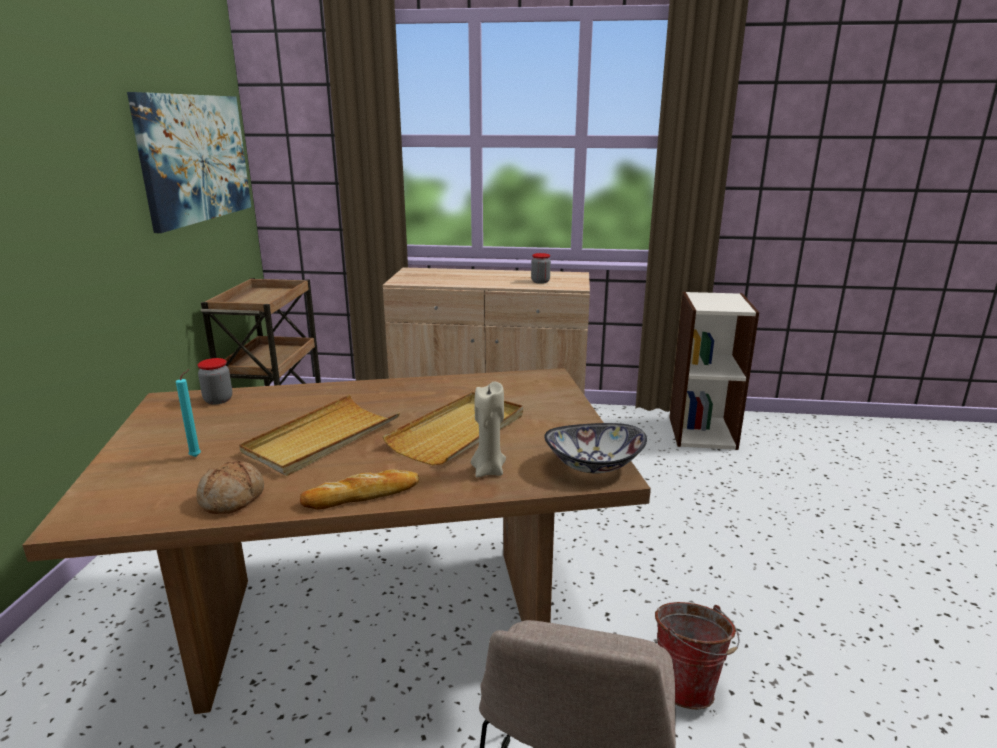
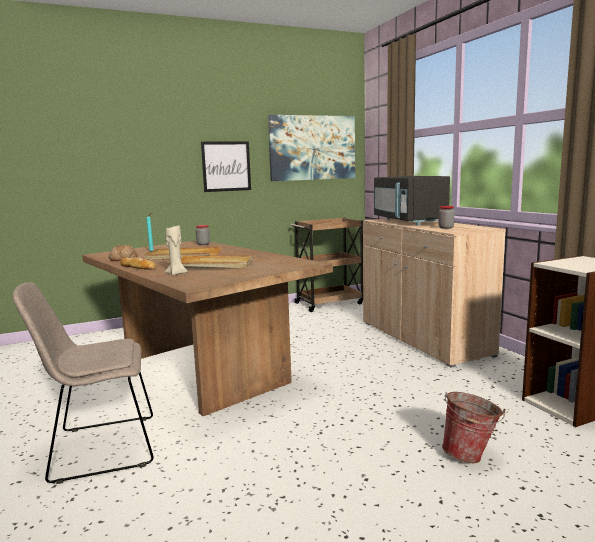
camera: 60 degrees right, 10 degrees down
bowl [544,423,647,473] -> none
bucket [655,602,740,709] -> bucket moved to [442,391,505,463]
none -> picture [201,141,251,192]
none -> black microwave [374,176,450,226]

